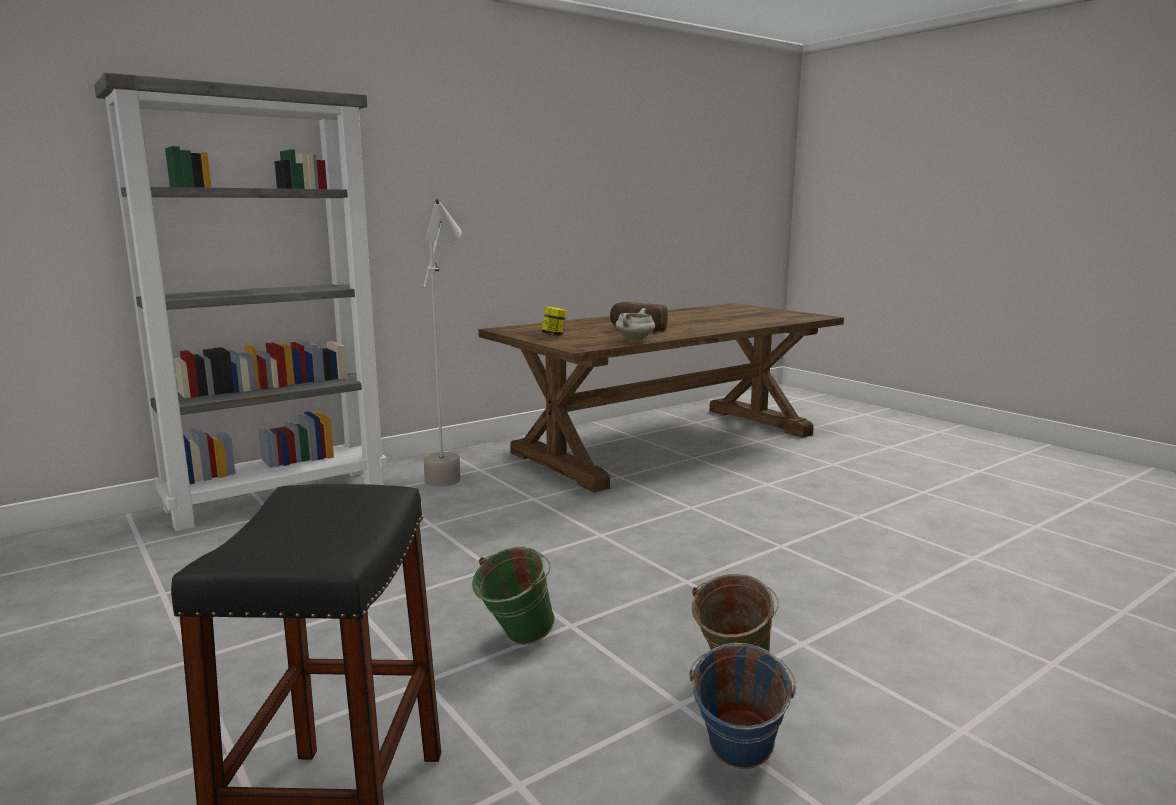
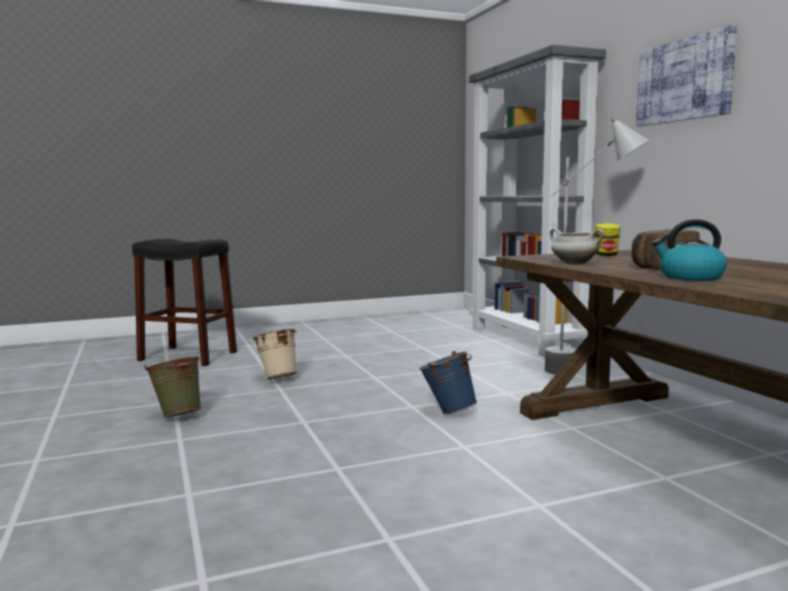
camera: 105 degrees right, 5 degrees down
green bucket [472,547,555,645] -> beige bucket [252,329,298,379]
blue bucket [689,643,796,769] -> blue bucket moved to [419,351,477,415]
none -> picture [636,25,737,126]
none -> kettle [652,219,727,280]

